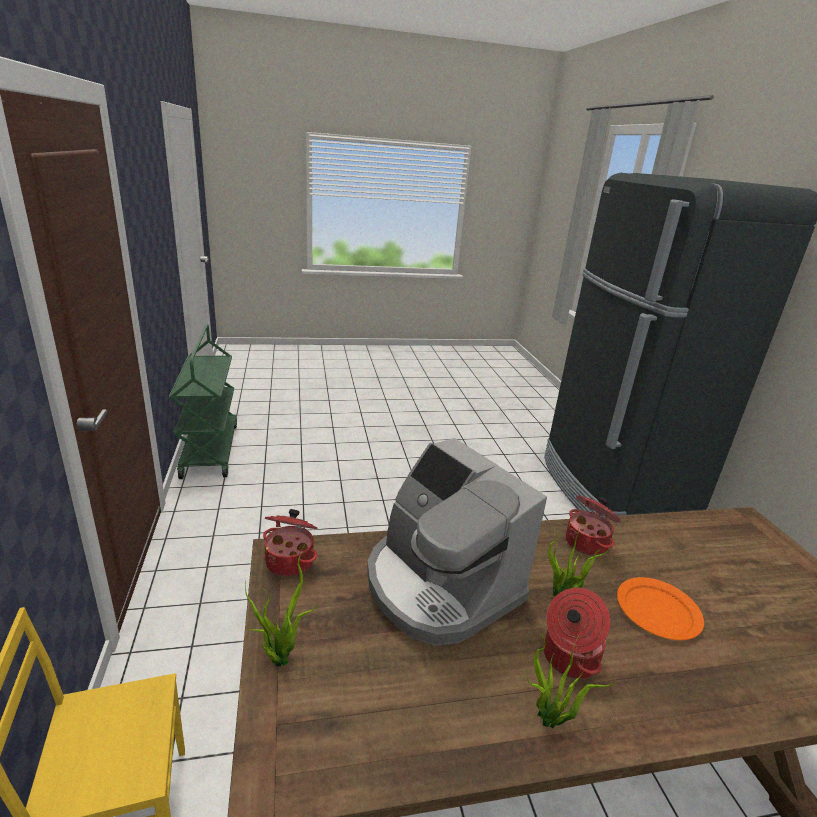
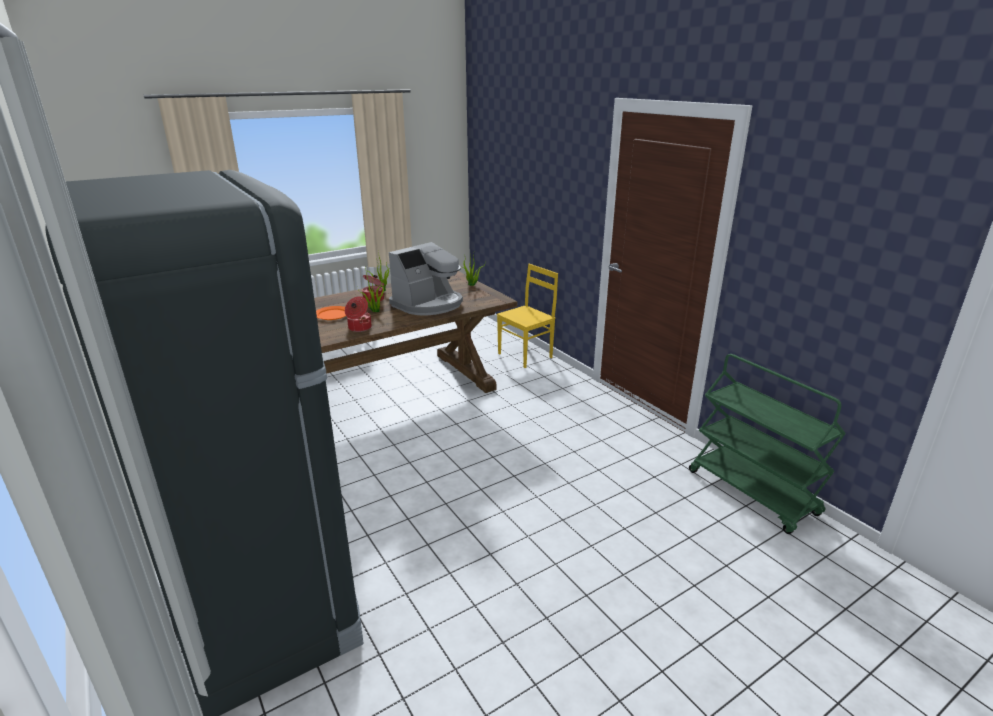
camera: 160 degrees right, 0 degrees up
cooking pot [263,509,318,577] -> none
coffee machine [367,438,547,646] -> coffee machine turned 105 degrees clockwise [389,242,463,316]

